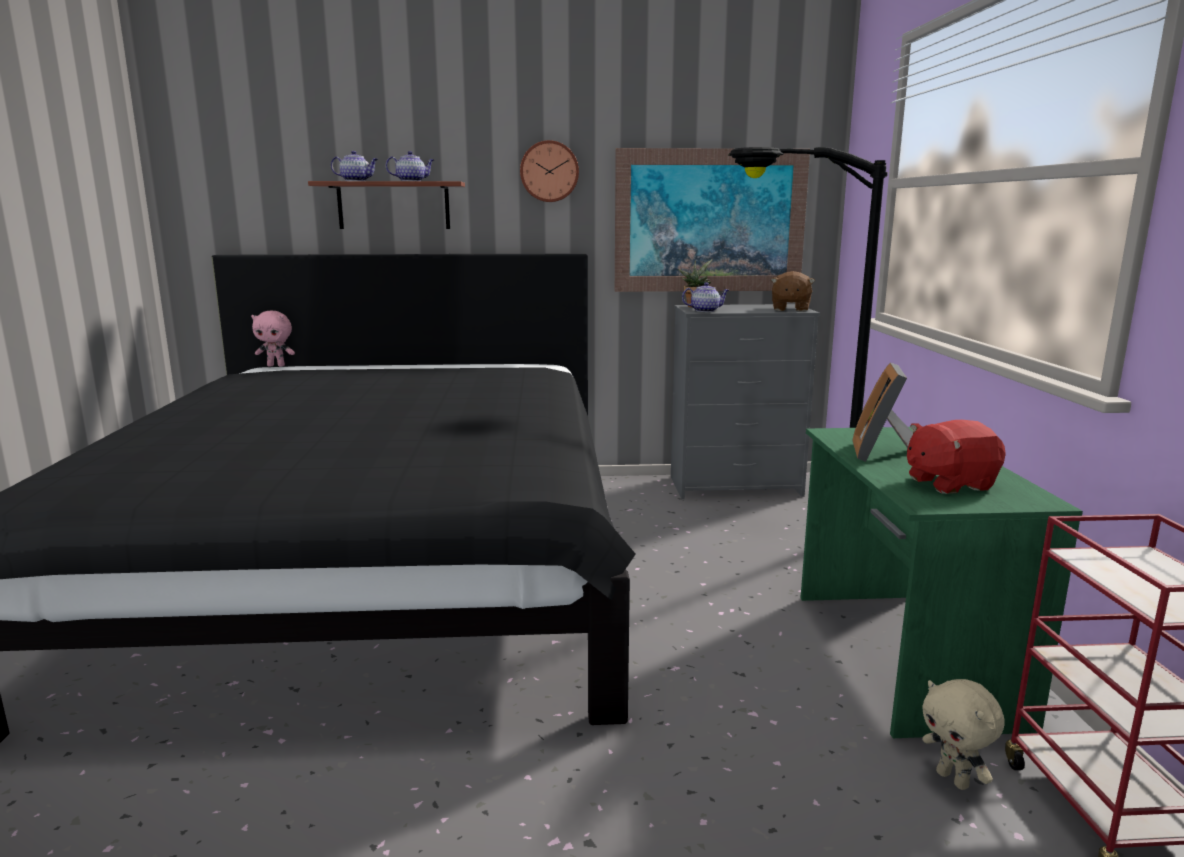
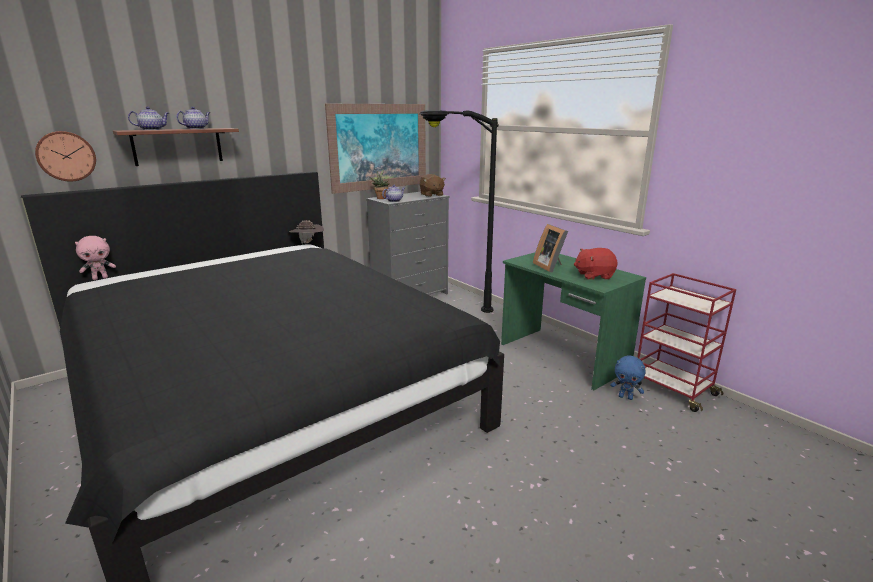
camera: 35 degrees left, 5 degrees up
wall clock [520,140,579,202] -> wall clock moved to [35,131,96,182]
red plush toy [907,420,1006,494] -> red plush toy turned 45 degrees clockwise [574,248,618,280]
beige plush toy [922,679,1005,790] -> blue plush toy [611,356,646,400]
none -> brown hat [289,220,324,244]

